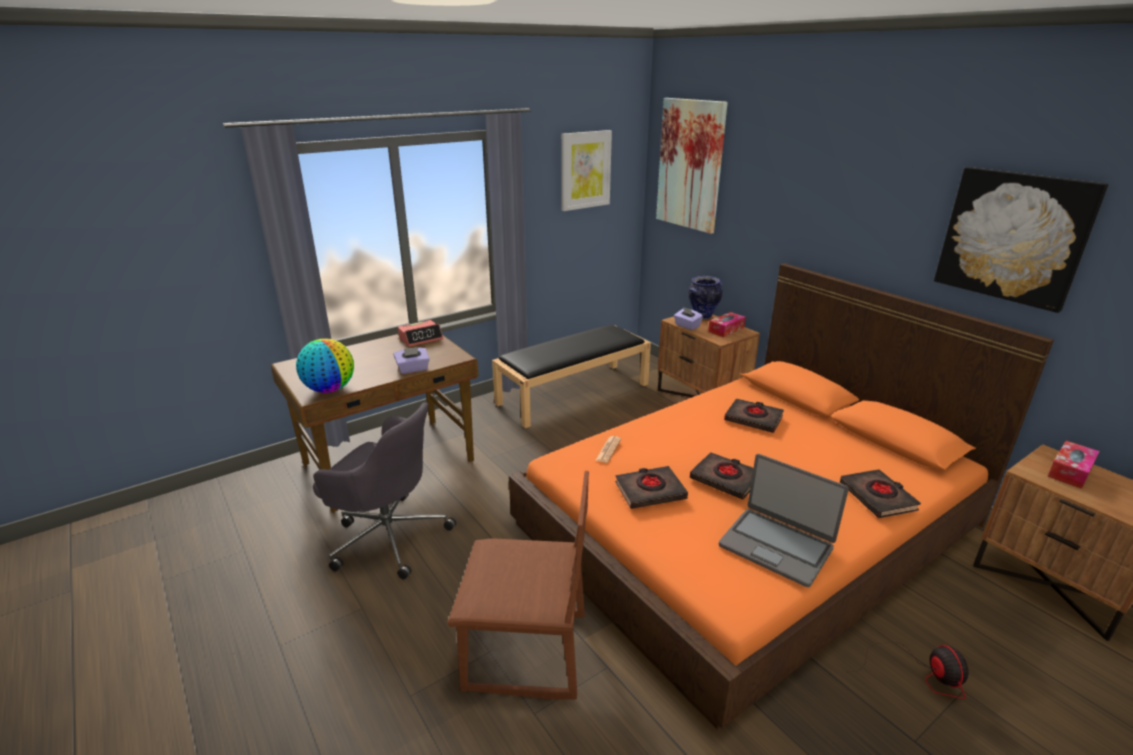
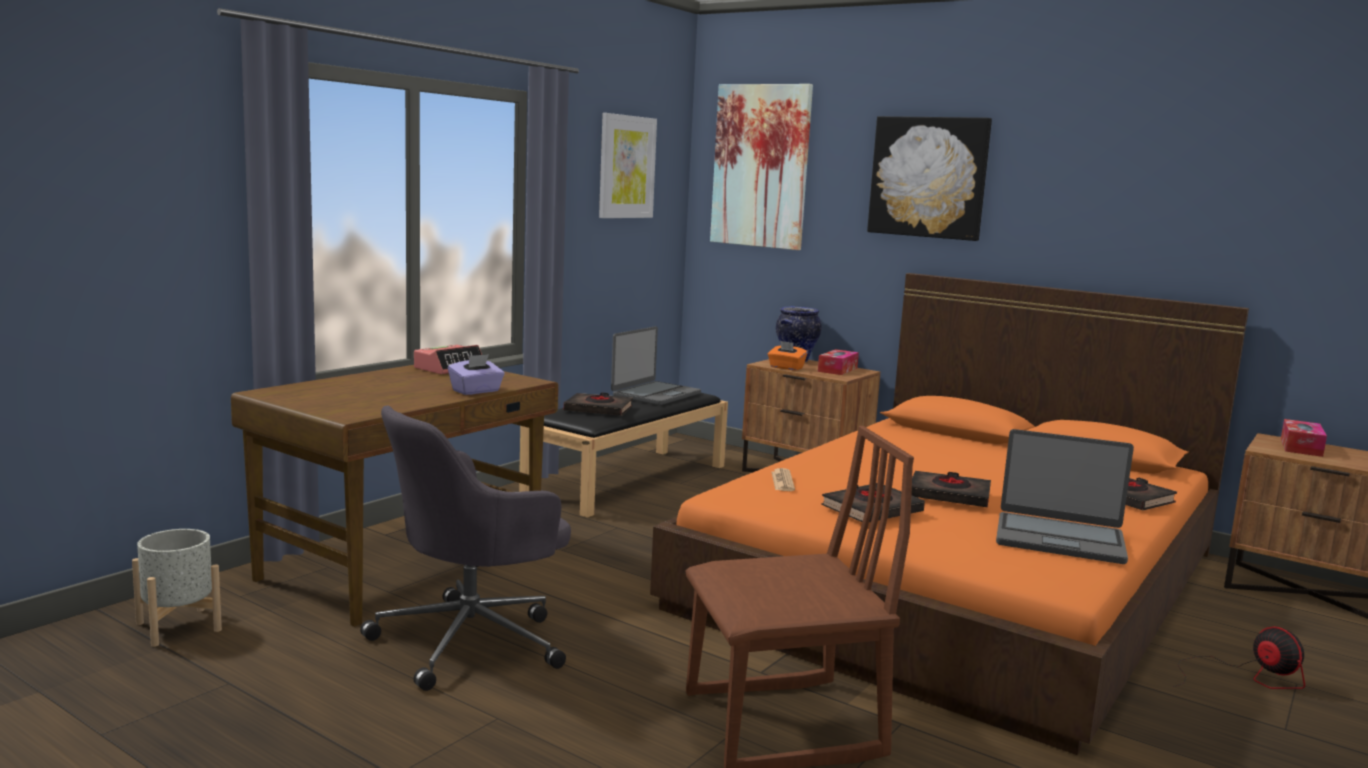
camera: 20 degrees left, 15 degrees down
globe [296,339,354,393] -> none
grey office chair [313,402,456,579] -> grey office chair turned 135 degrees clockwise [360,406,571,691]
purple tissue box [674,307,703,330] -> orange tissue box [768,341,808,371]
black book [724,399,784,433] -> black book moved to [564,393,633,416]
picture [934,167,1108,313] -> picture moved to [867,116,992,241]
none -> grey planter [132,529,222,647]
none -> laptop [611,326,701,405]

